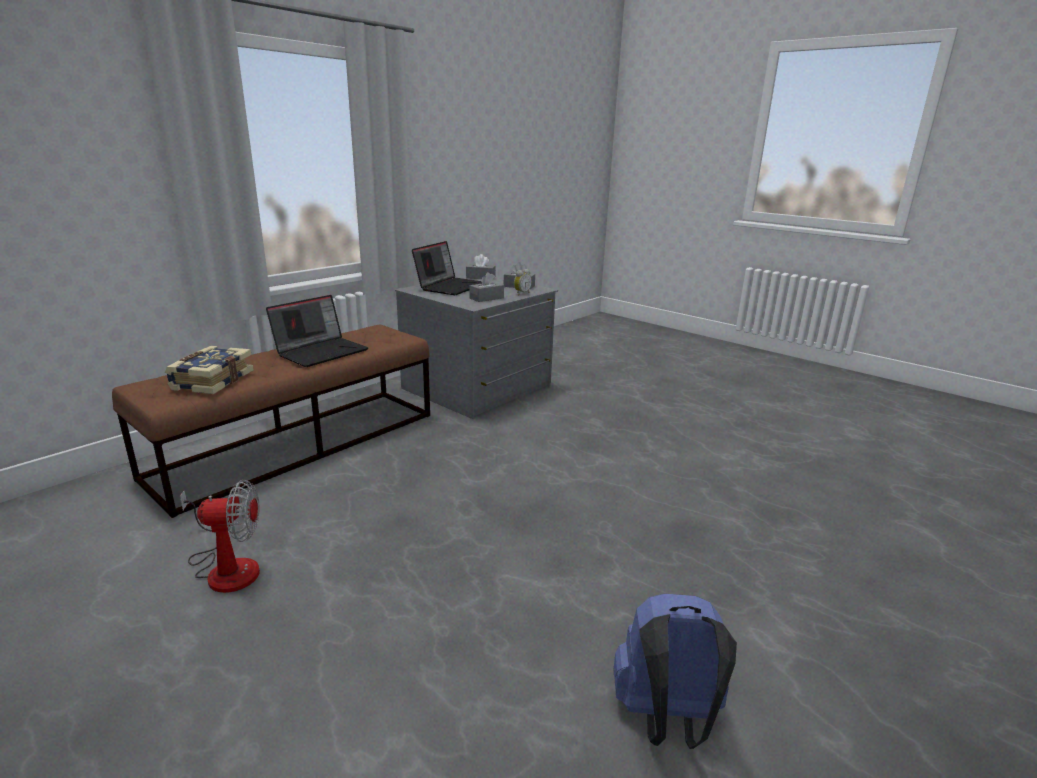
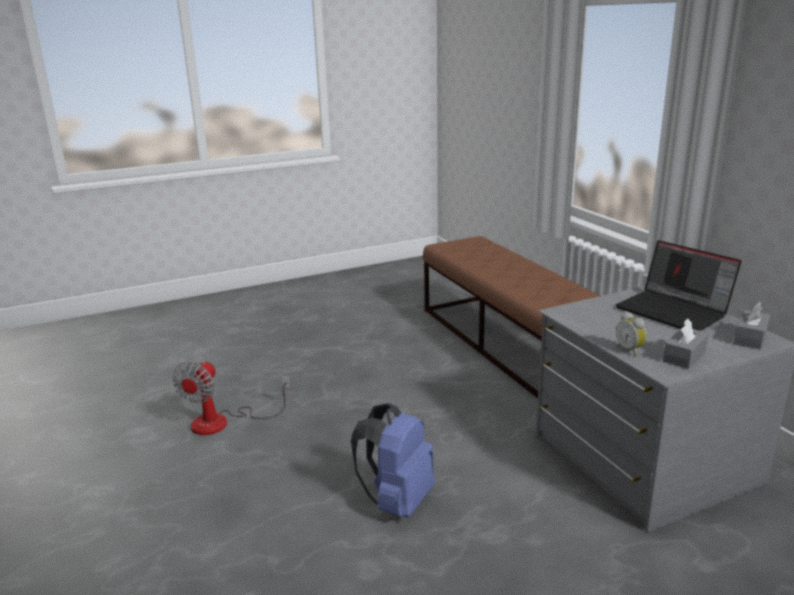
camera: 115 degrees right, 0 degrees up
book [165,346,254,394] -> none
fan [180,480,260,593] -> fan moved to [173,360,291,435]
laptop [266,295,368,367] -> none
grey tissue box [470,272,504,302] -> none
blue backpack [614,594,737,749] -> blue backpack moved to [351,403,435,518]

